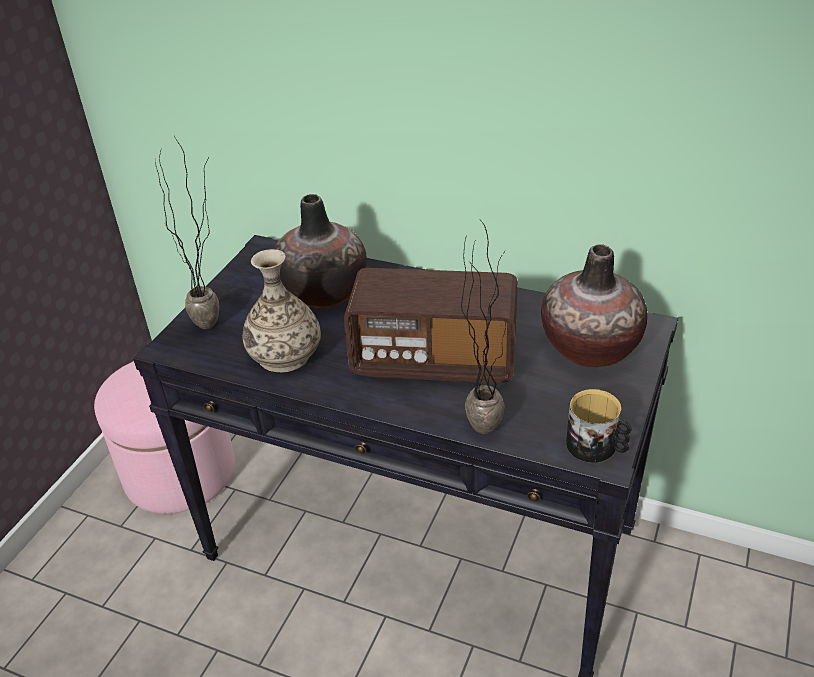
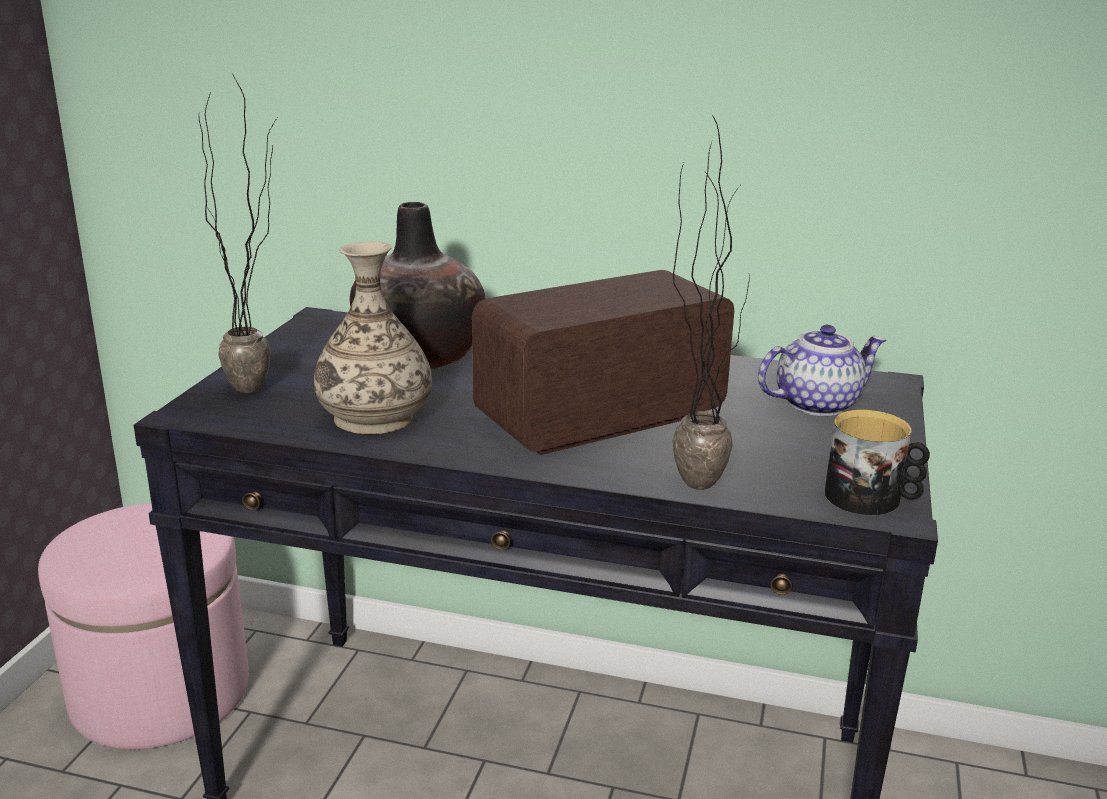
camera: 10 degrees left, 15 degrees down
radio [344,268,518,384] -> radio turned 150 degrees clockwise [472,270,734,455]
vase [541,244,648,367] -> teapot [758,325,886,416]

